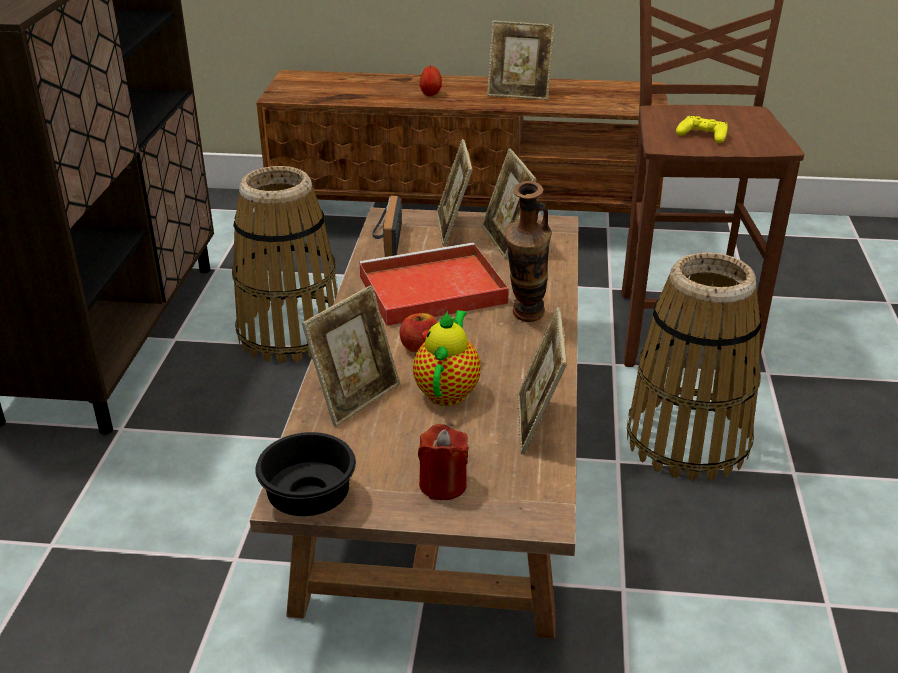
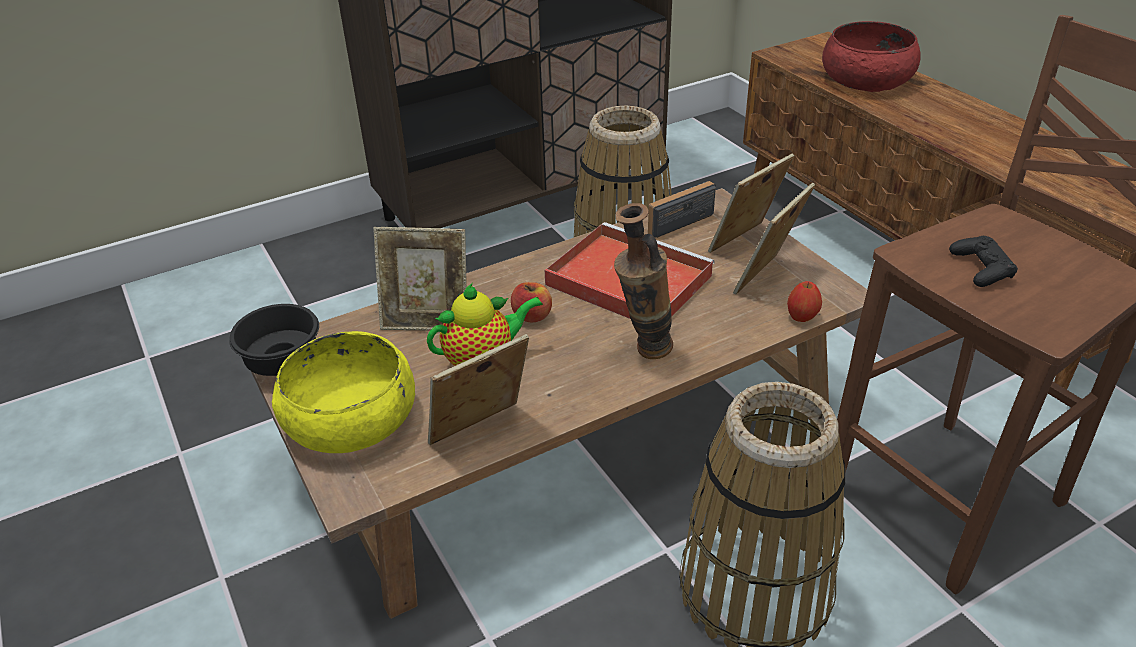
camera: 55 degrees right, 5 degrees up
red candle [418,424,469,500] -> yellow bowl [272,331,415,453]
apple [419,66,442,96] -> apple moved to [787,281,822,322]
picture frame [487,20,555,100] -> none
yellow game controller [676,116,728,143] -> black game controller [949,236,1018,287]
none -> red bowl [822,21,921,92]

